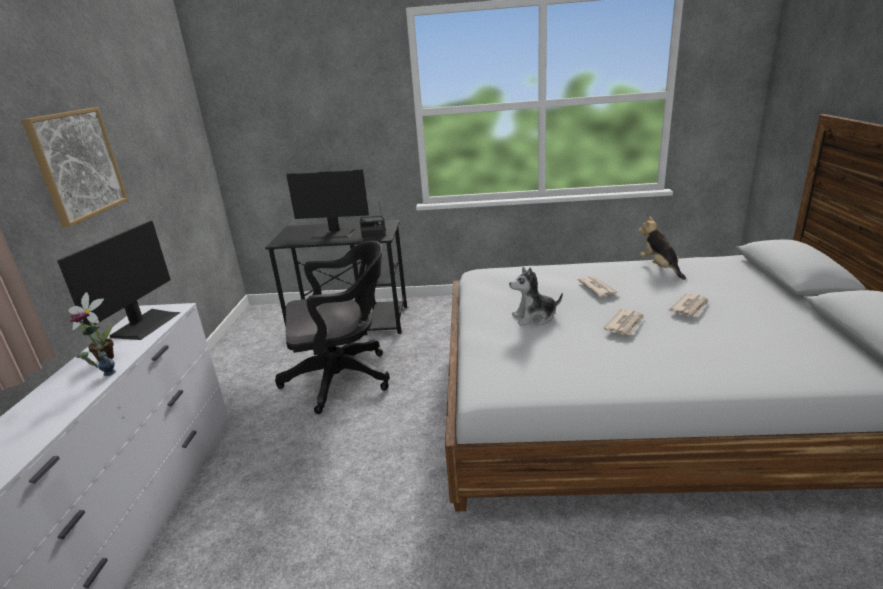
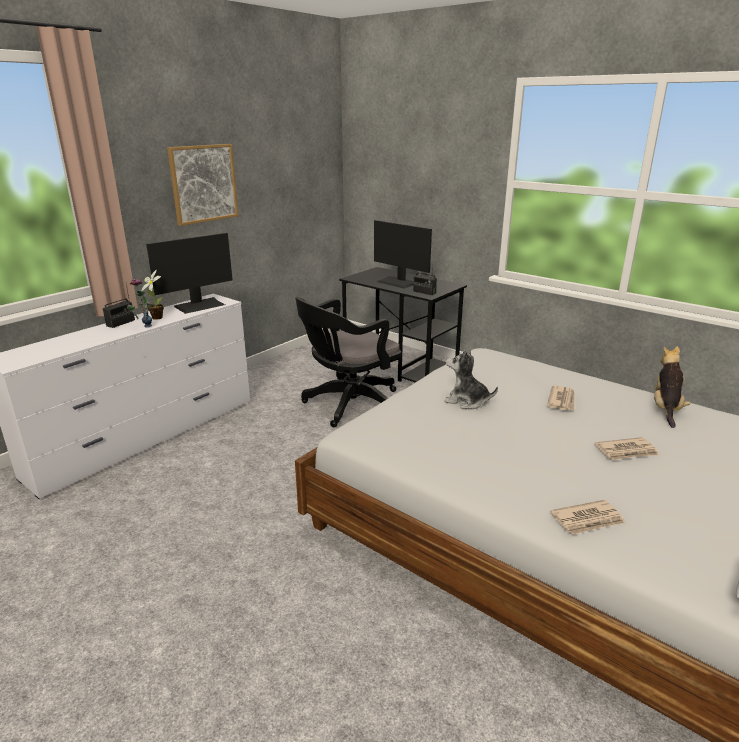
camera: 35 degrees right, 0 degrees up
black office chair [275,241,390,414] -> black office chair turned 120 degrees clockwise [295,297,401,427]
newspaper [603,309,644,335] -> newspaper moved to [550,500,625,535]
none -> radio [103,285,135,328]

